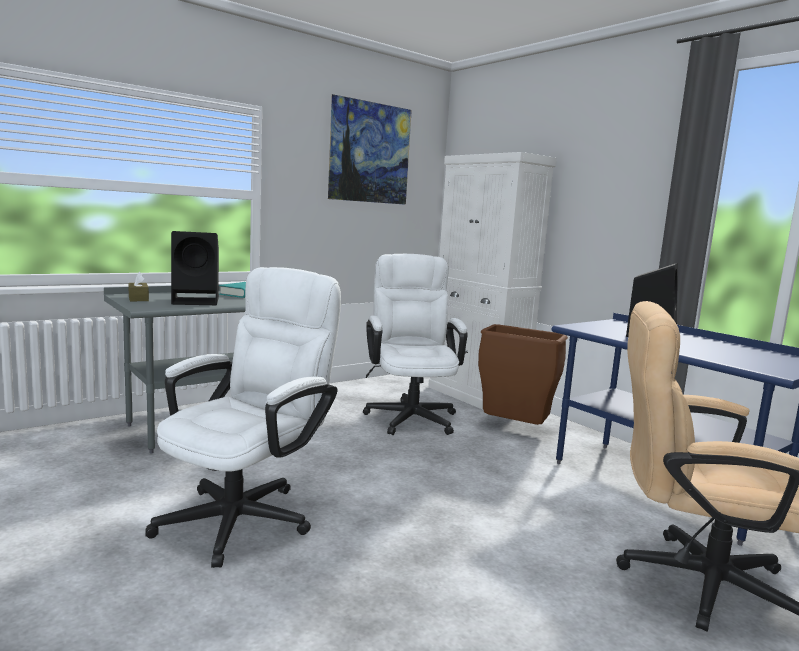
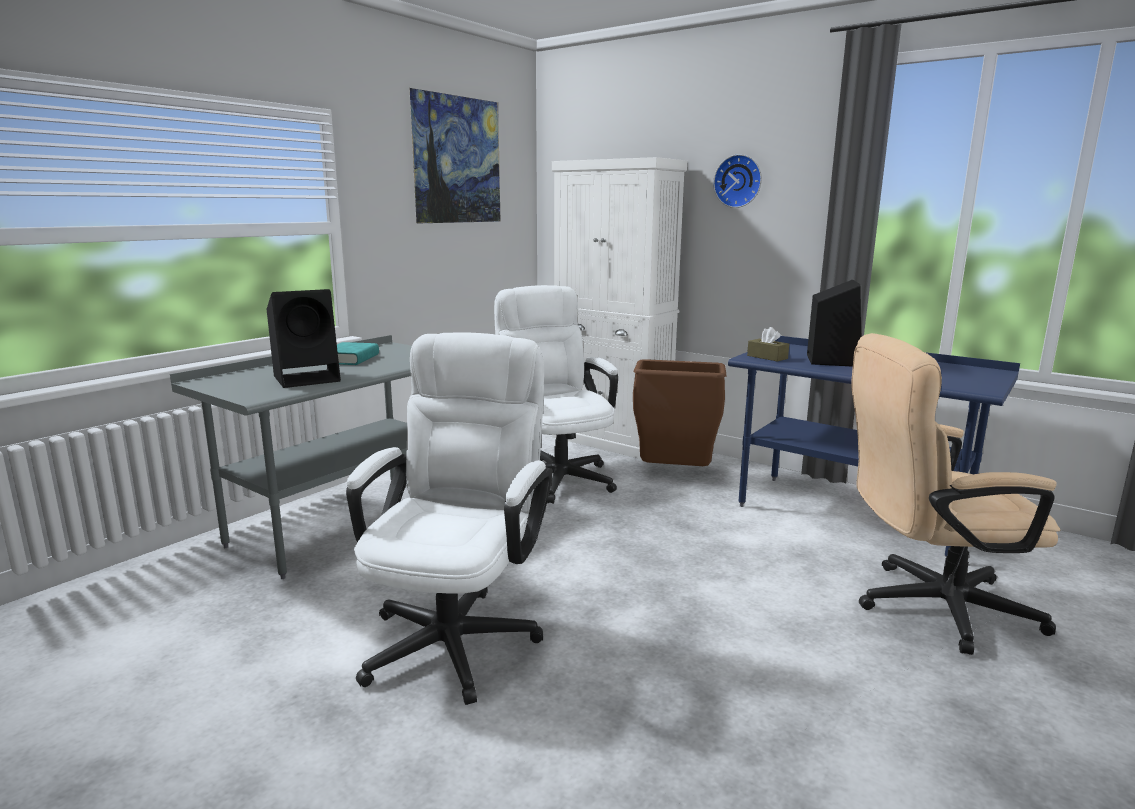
camera: 15 degrees left, 5 degrees up
brown tissue box [128,271,149,301] -> brown tissue box moved to [747,327,789,362]
none -> wall clock [713,154,762,208]

